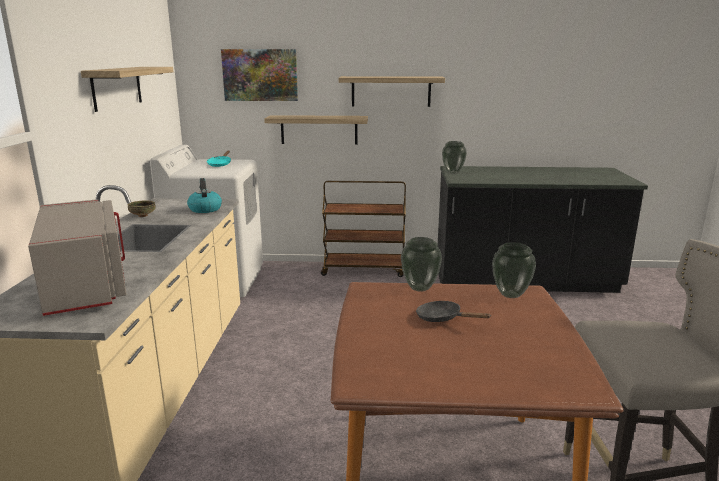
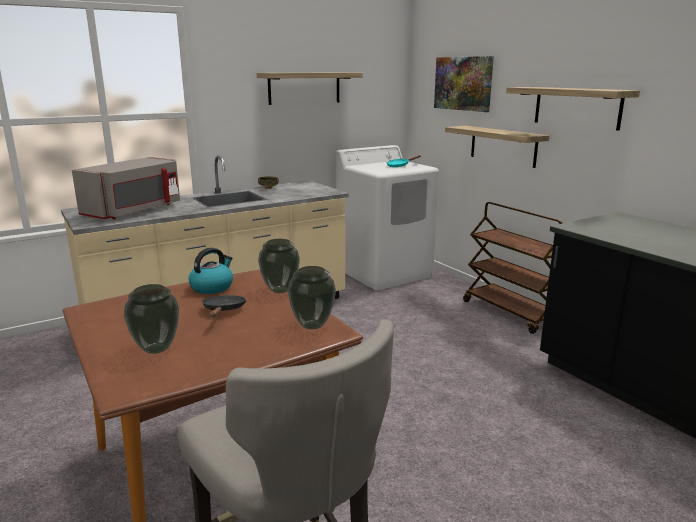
camera: 55 degrees right, 0 degrees up
kettle [187,178,222,213] -> kettle moved to [189,248,233,294]
vase [442,141,467,174] -> vase moved to [124,284,179,354]

